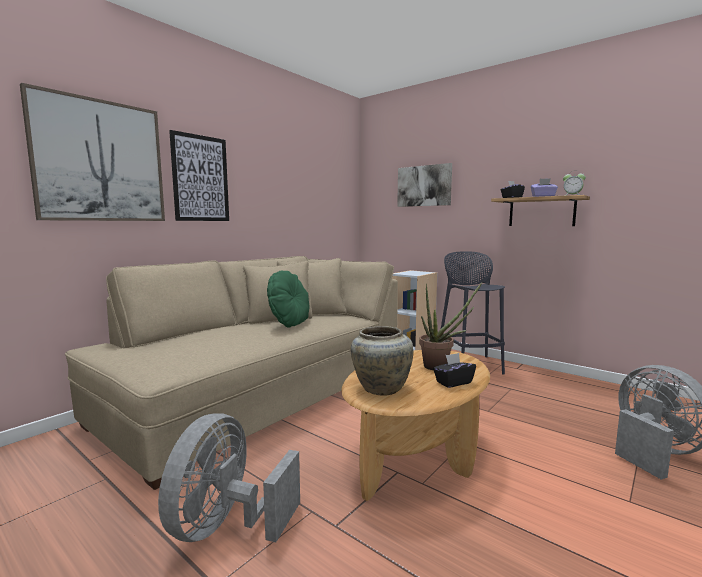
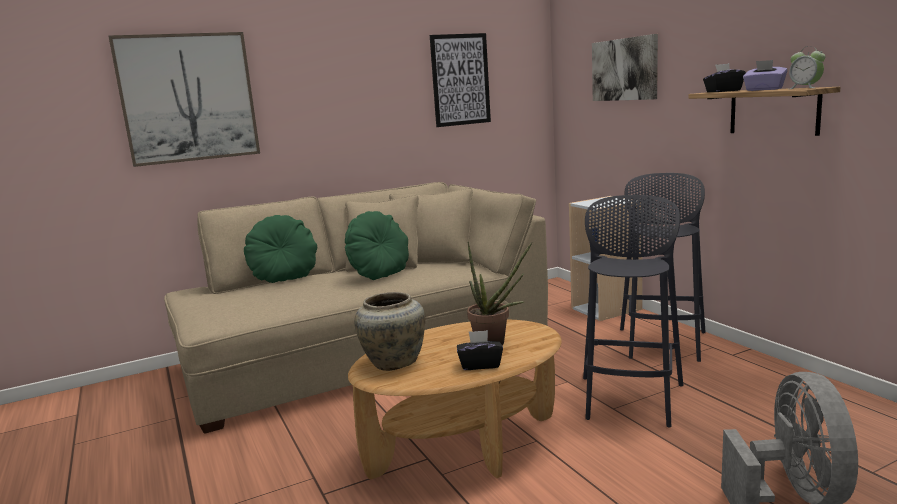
camera: 25 degrees right, 5 degrees up
grey fan [158,413,300,542] -> none
picture [169,130,229,221] -> picture moved to [430,33,491,127]
none -> green pillow [244,215,317,283]
none -> grey stool [583,195,683,428]

